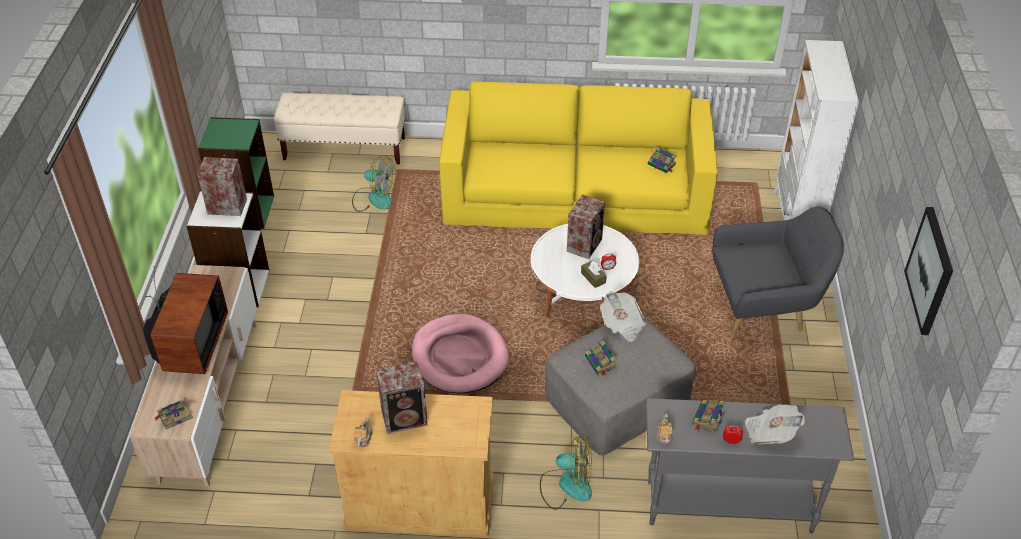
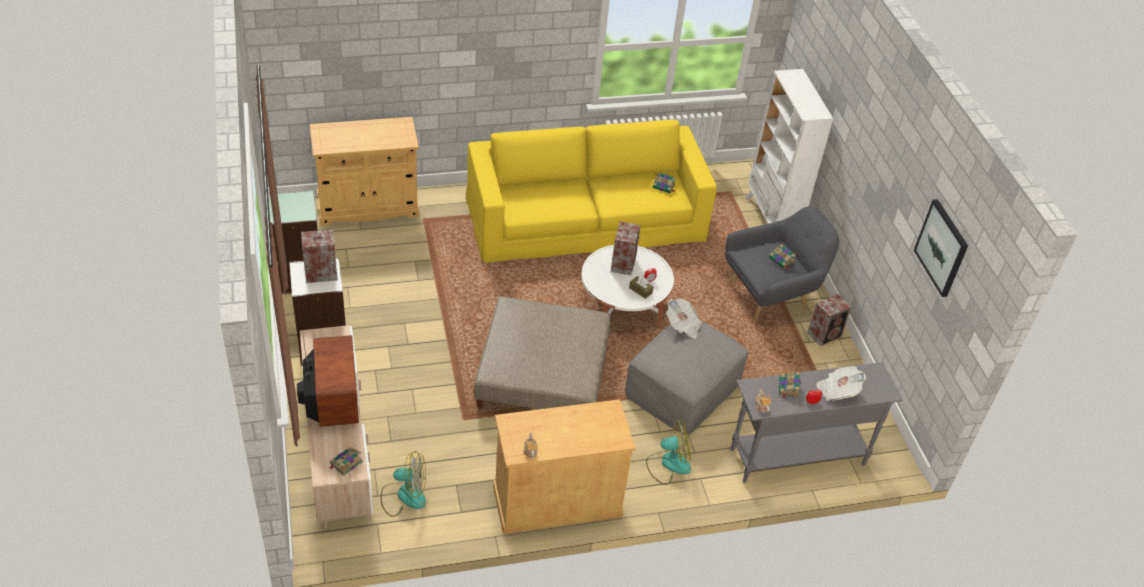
camera: 20 degrees left, 0 degrees up
beige bench [274,93,405,165] -> beige cabinet [310,117,419,226]
fan [352,155,396,212] -> fan moved to [380,451,426,517]
speaker [376,361,428,434] -> speaker moved to [807,294,851,346]
pink dog bed [412,314,509,393] -> beige ottoman [474,296,611,410]
book [585,340,617,376] -> book moved to [769,244,796,269]

